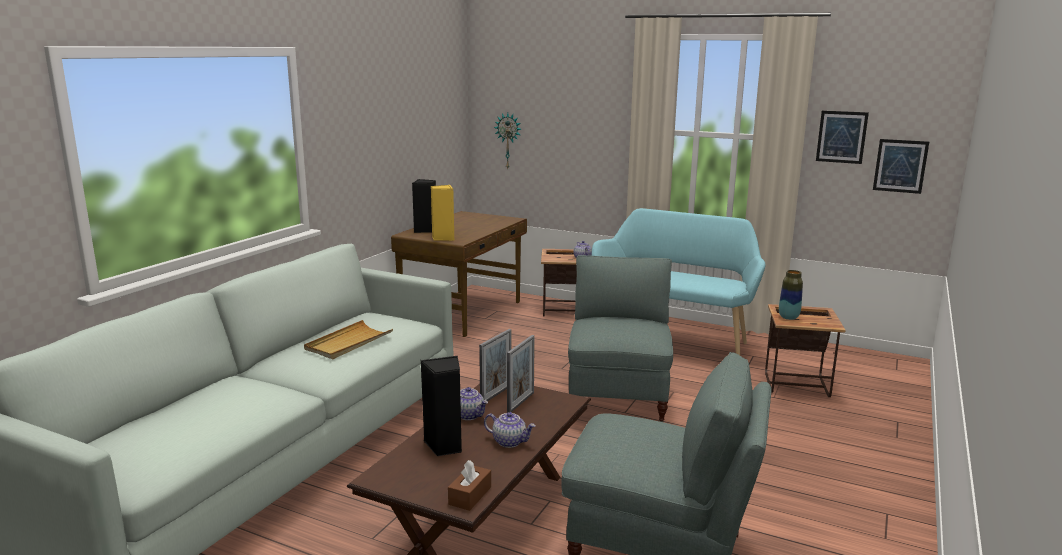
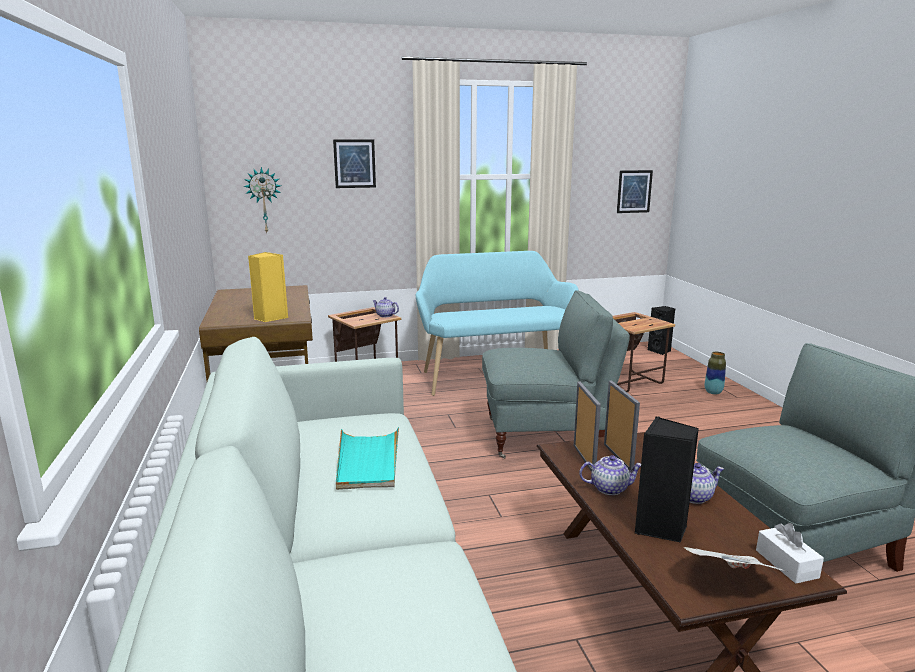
camera: 40 degrees left, 0 degrees up
beige tray [304,320,393,359] -> turquoise tray [336,427,399,490]
black speaker [412,179,436,233] -> black speaker moved to [648,306,675,355]
brown tissue box [448,460,491,511] -> white tissue box [756,523,824,584]
grey armchair [568,255,673,422] -> grey armchair turned 120 degrees clockwise [482,290,630,459]
vase [779,270,803,320] -> vase moved to [705,352,726,395]
picture [816,111,869,164] -> picture moved to [333,139,376,188]
none -> newspaper [684,547,787,572]

